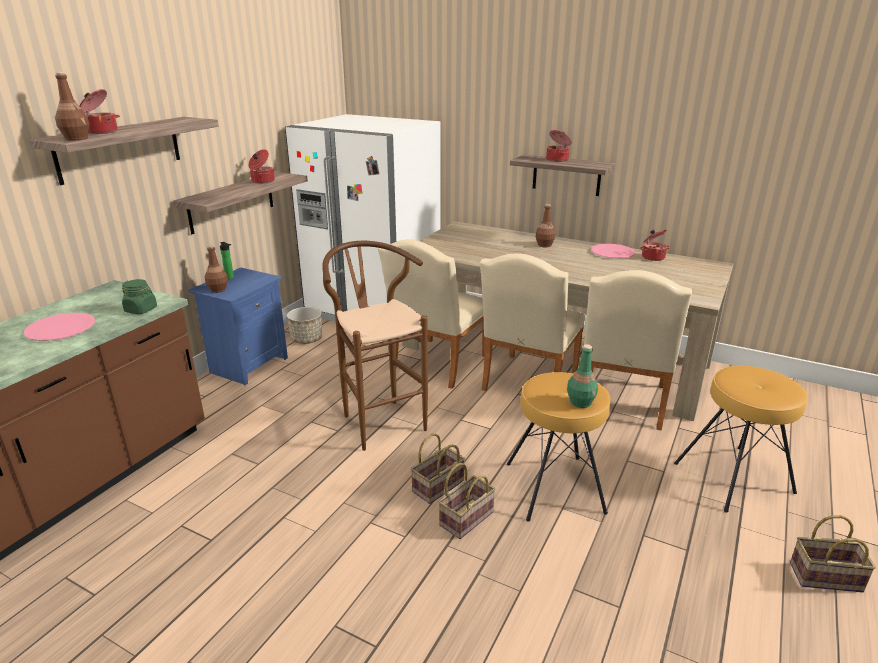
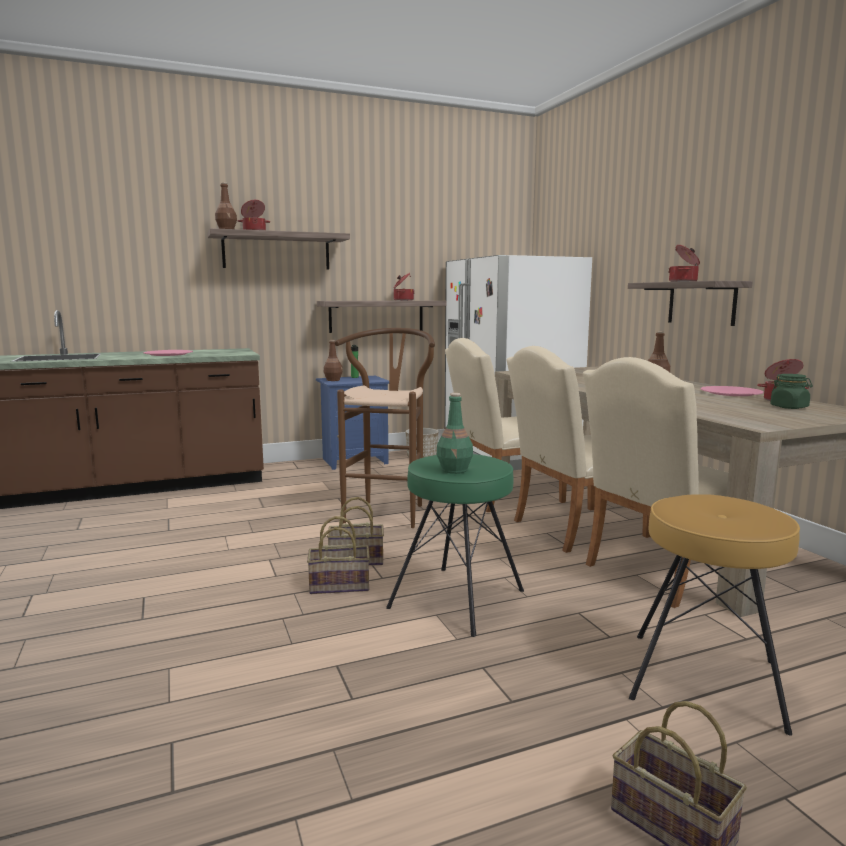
camera: 40 degrees right, 15 degrees down
green jar [122,279,157,314] -> green jar moved to [770,374,813,409]
brown stool [507,372,610,522] -> green stool [386,454,524,637]

